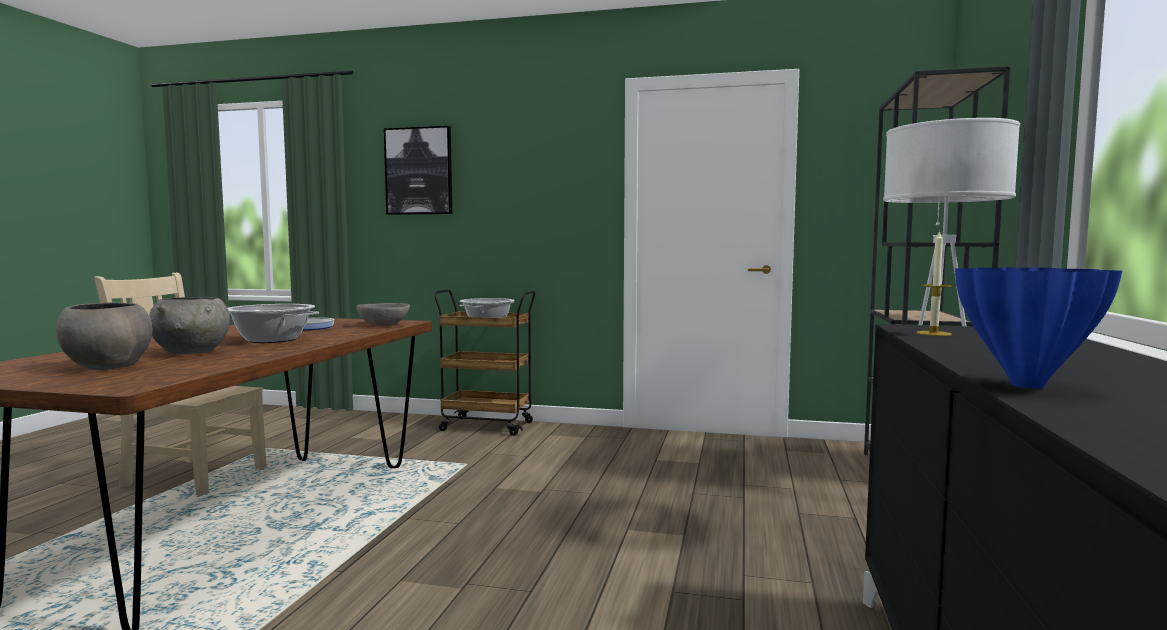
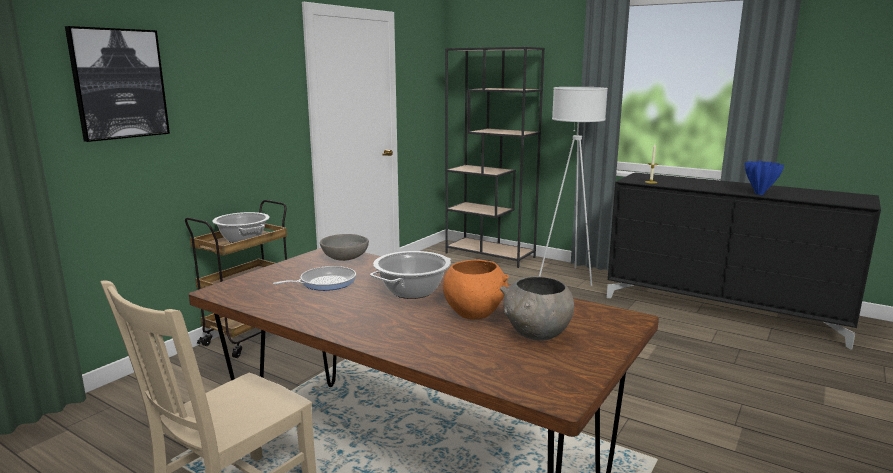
camera: 70 degrees left, 10 degrees up
grey bowl [149,297,230,354] -> orange bowl [443,259,509,319]

